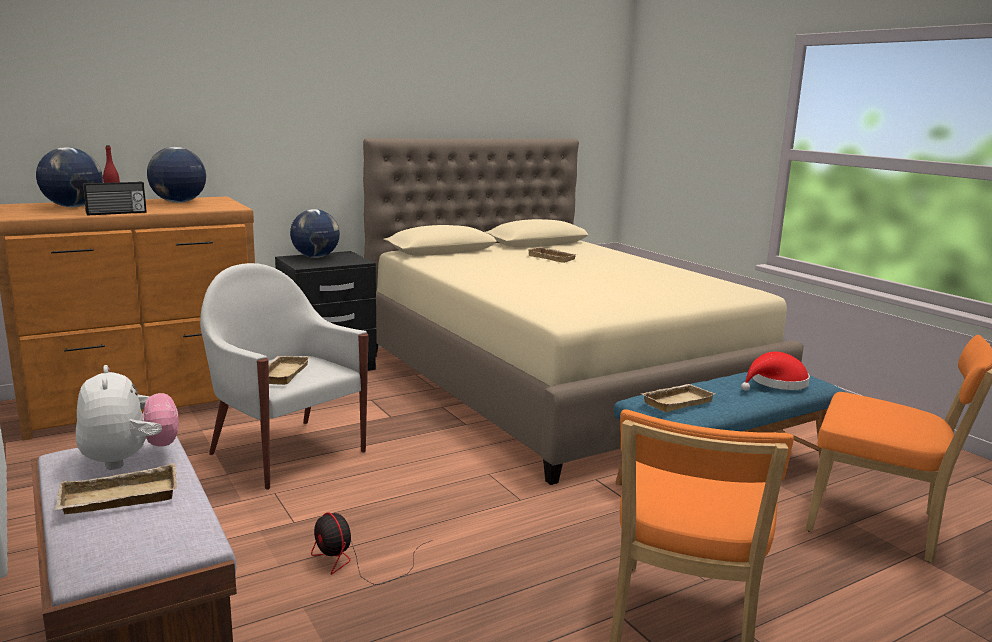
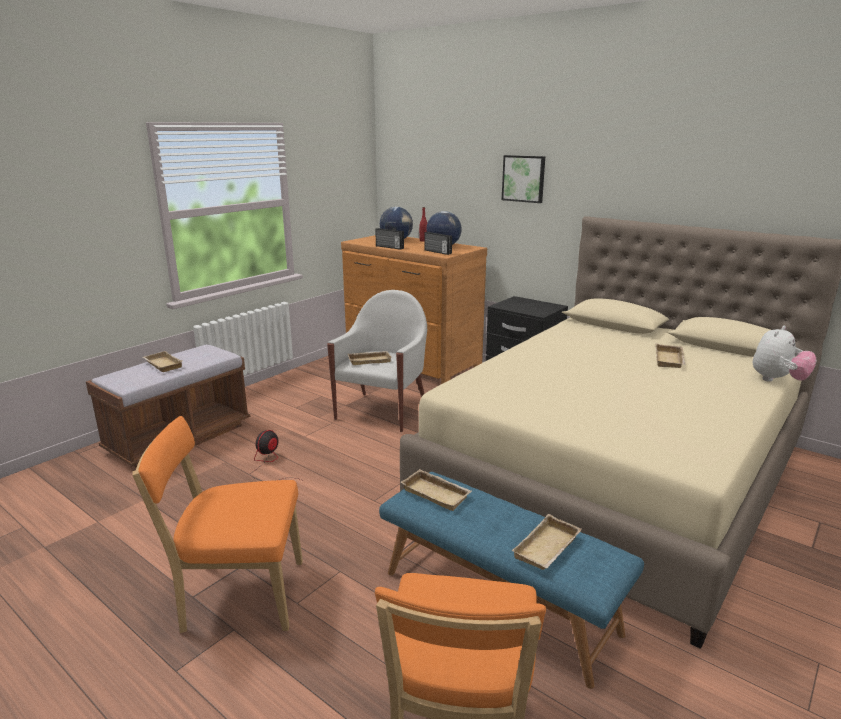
camera: 70 degrees right, 5 degrees up
plush toy [76,365,179,470] -> plush toy moved to [753,326,817,382]
globe [290,209,340,258] -> none
red hat [741,352,810,391] -> beige tray [511,514,582,570]
none -> radio [425,232,452,255]
none -> picture [502,155,545,203]

